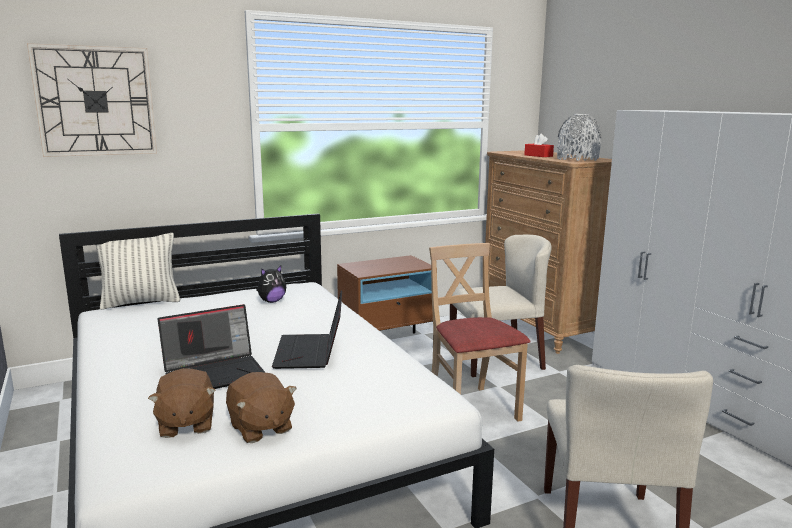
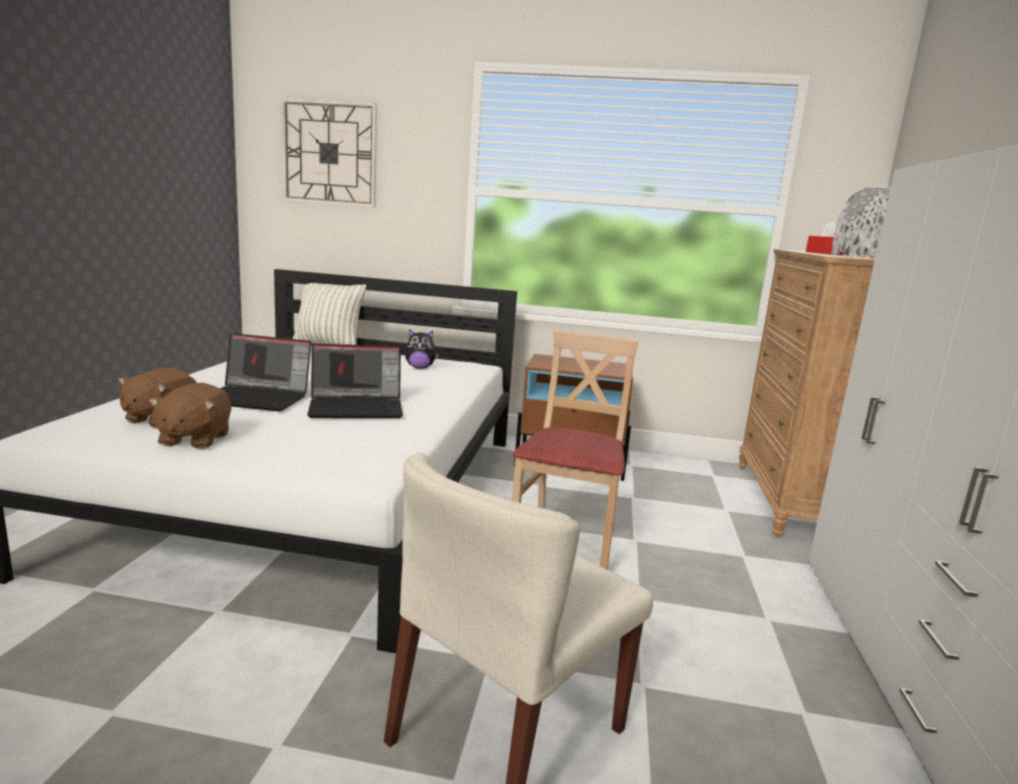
camera: 35 degrees right, 0 degrees up
laptop [272,291,342,369] -> laptop turned 135 degrees counterclockwise [307,344,403,418]
beige chair [450,235,551,377] -> none

